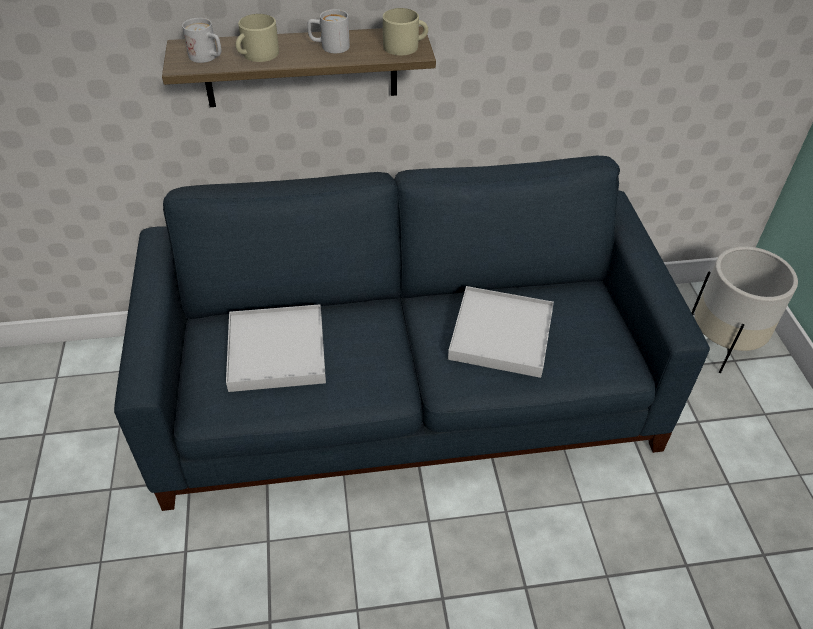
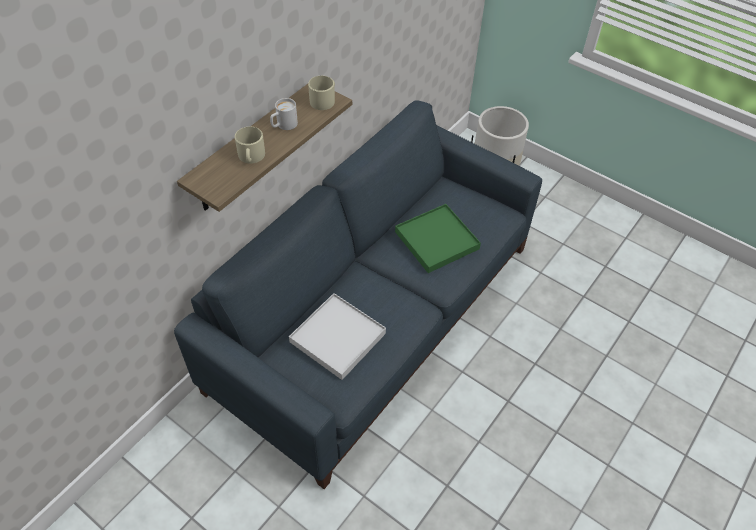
camera: 45 degrees left, 5 degrees up
white mug [182,18,221,63] -> none
white tray [448,286,554,378] -> green tray [395,204,481,273]

